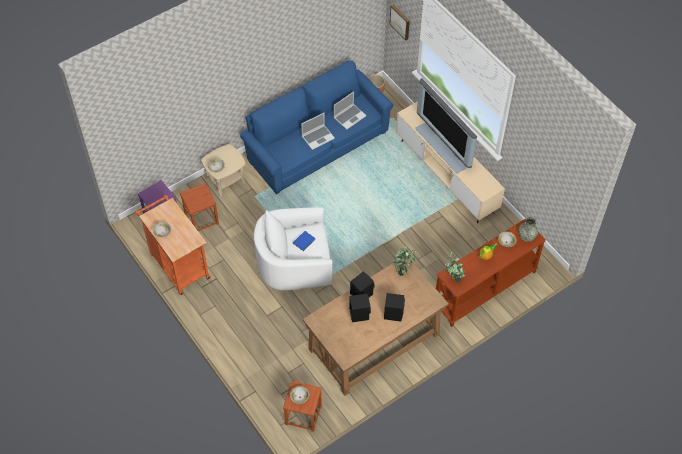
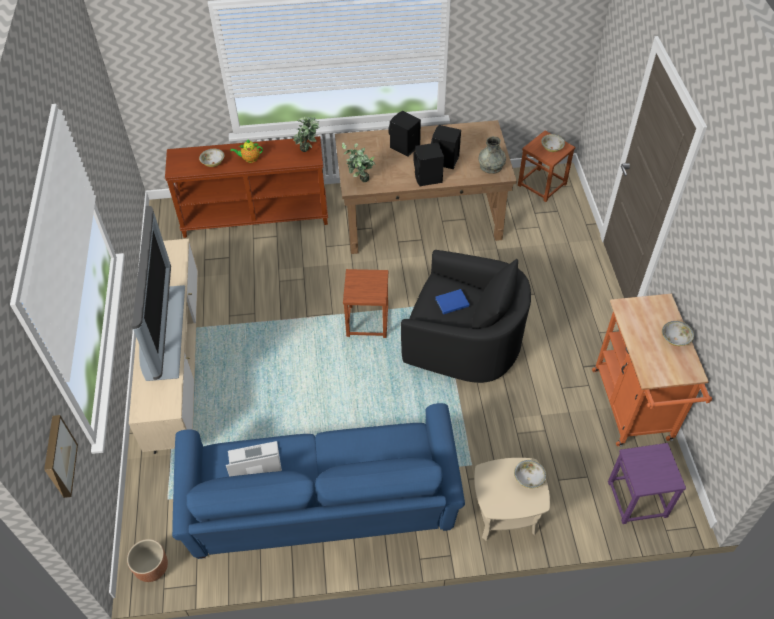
camera: 150 degrees left, 5 degrees down
brown stool [180,183,219,231] -> brown stool moved to [343,269,388,338]
white armchair [254,207,333,290] -> black armchair [401,250,531,383]
laptop [301,113,335,150] -> none
grey vase [518,217,538,242] -> grey vase moved to [479,136,506,174]

